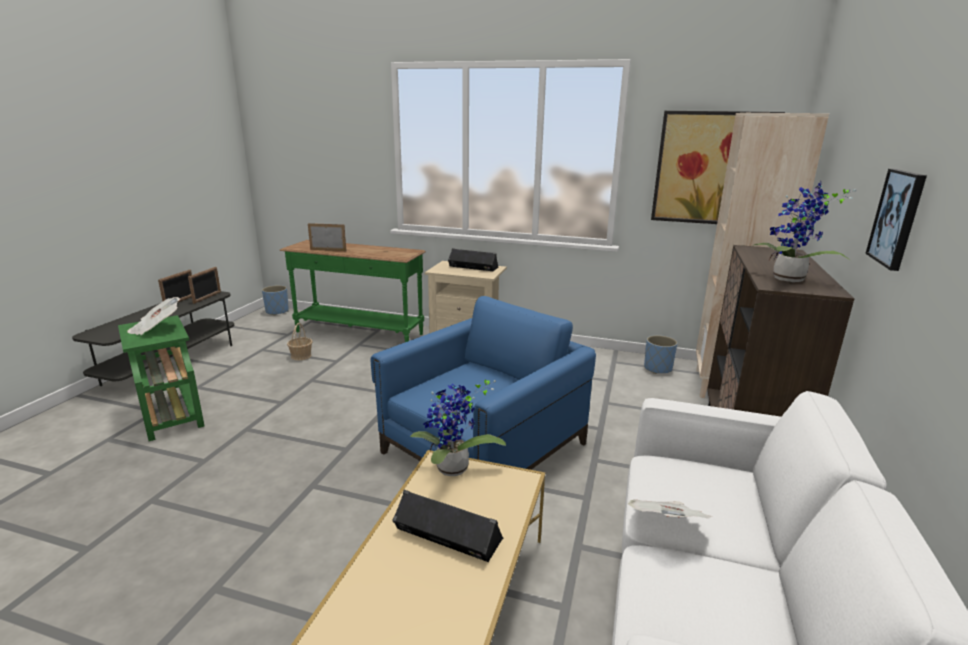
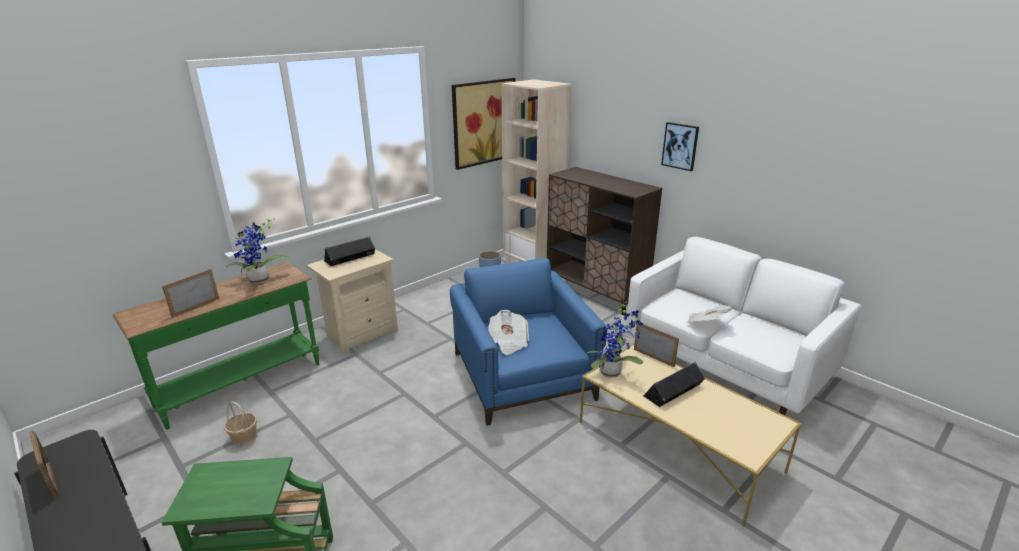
camera: 60 degrees left, 5 degrees up
newspaper [127,297,180,335] -> newspaper moved to [488,310,529,355]
picture frame [188,267,221,304] -> picture frame moved to [634,324,679,367]
blue planter [262,285,289,315] -> none
potted plant [752,182,856,282] -> potted plant moved to [226,218,290,284]

